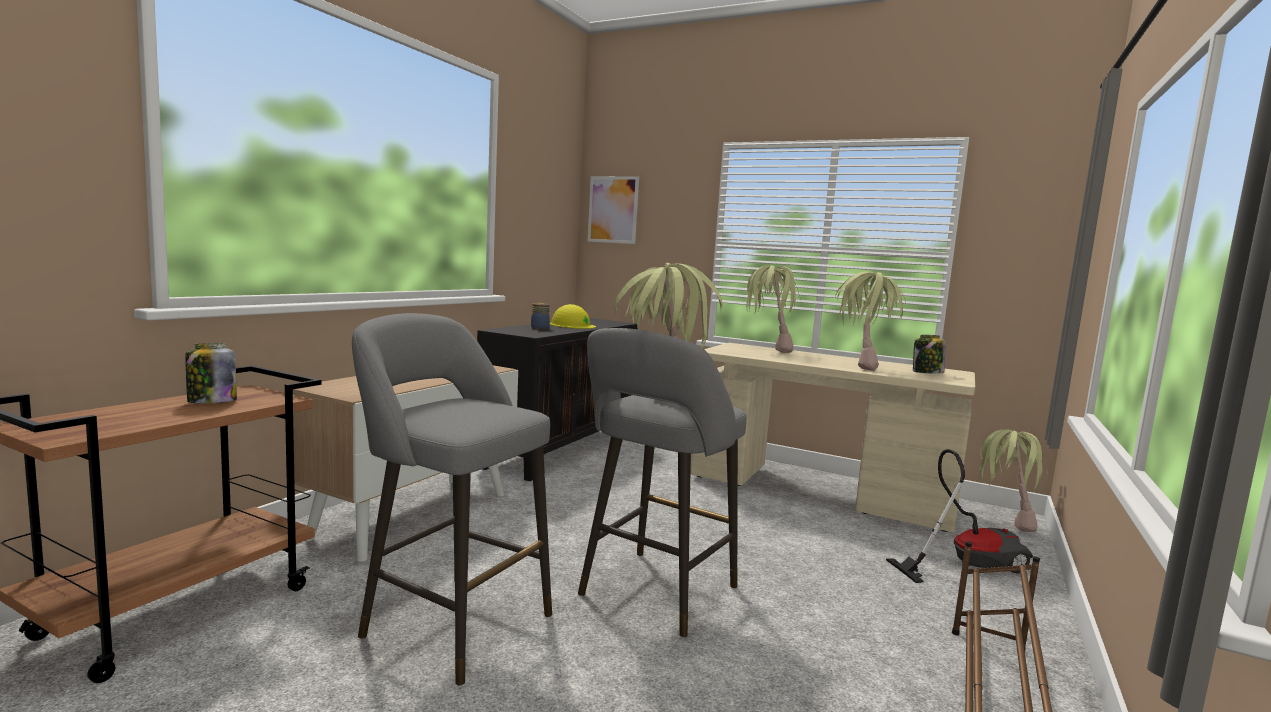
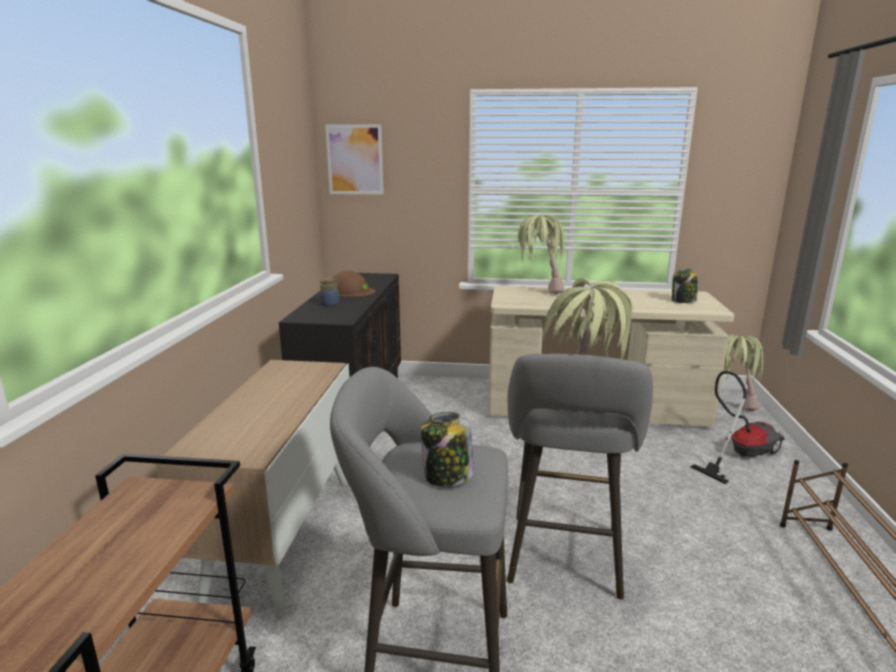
camera: 20 degrees left, 10 degrees up
jar [185,343,237,404] -> jar moved to [421,412,474,487]
yellow hard hat [549,304,596,329] -> brown hard hat [333,270,375,297]
potted plant [835,271,906,371] -> none

